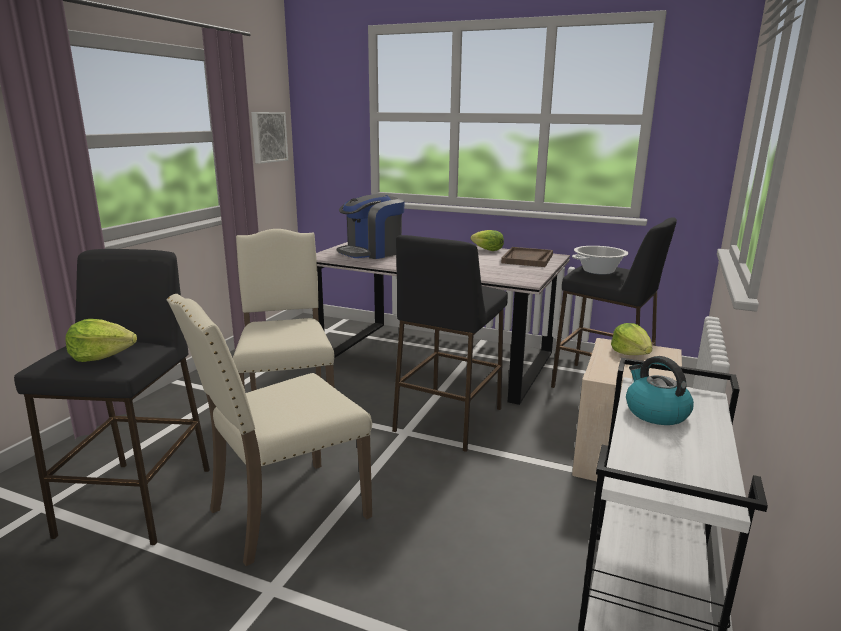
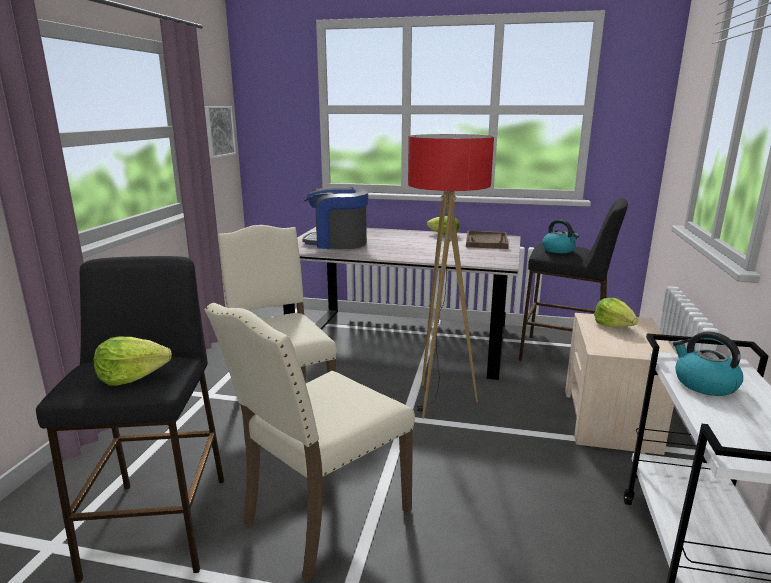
camera: 10 degrees left, 0 degrees up
coffee machine [337,194,405,259] -> coffee machine turned 60 degrees clockwise [302,186,368,249]
black stool [392,235,508,452] -> floor lamp [408,134,494,418]
cooking pot [572,246,628,275] -> kettle [542,219,579,253]

